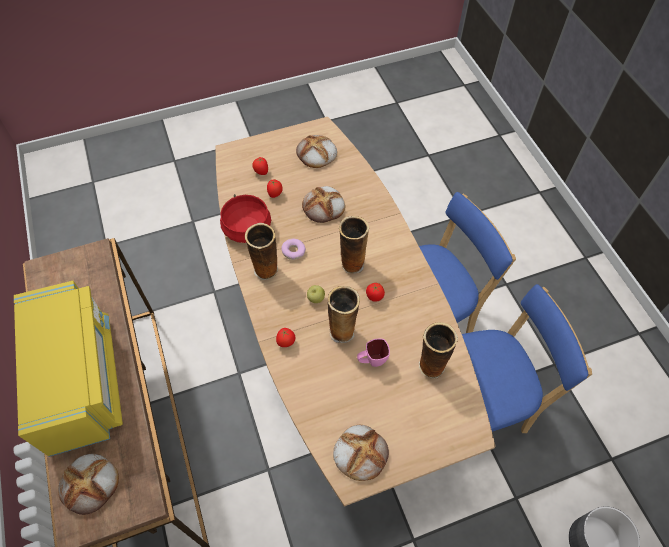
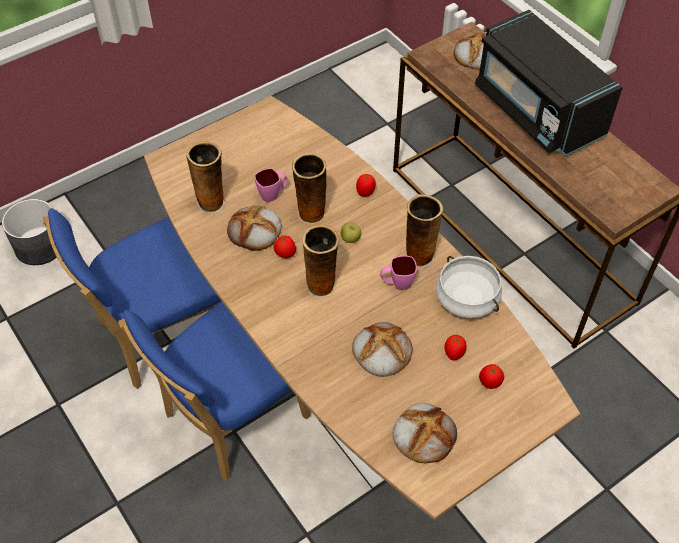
camera: 165 degrees right, 5 degrees down
yellow microwave [14,281,123,457] -> black microwave [475,10,623,156]
red cooking pot [220,194,271,243] -> white cooking pot [436,256,502,319]
donut [281,239,306,260] -> pink mug [380,256,417,290]
bread [333,425,389,481] -> bread moved to [227,206,282,251]

